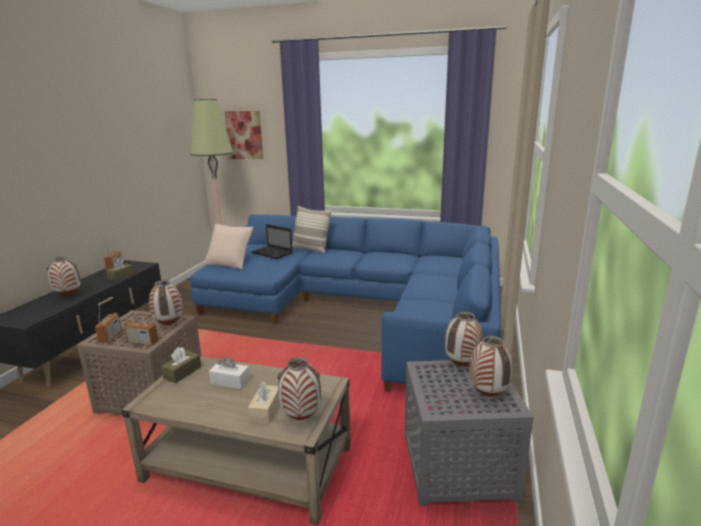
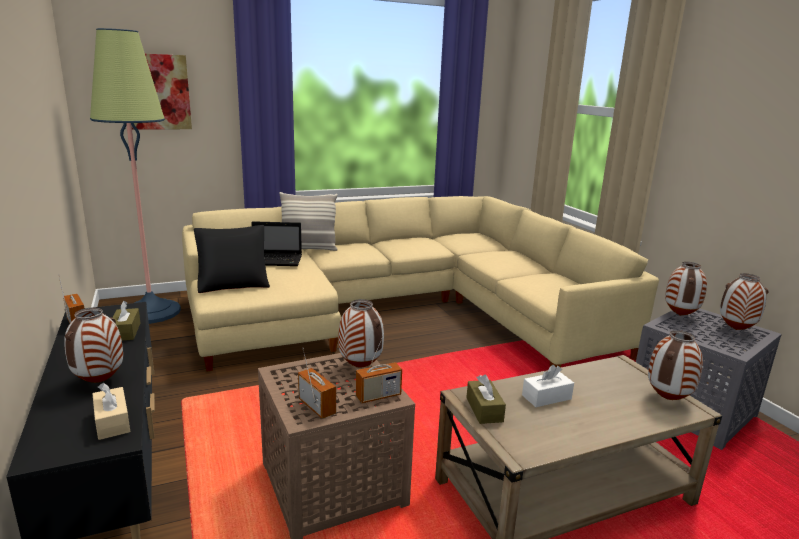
camera: 40 degrees left, 0 degrees up
blue sofa [190,214,501,401] -> beige sofa [182,196,659,371]
beige pillow [204,224,253,269] -> black pillow [194,225,270,293]
beige tissue box [248,382,280,423] -> beige tissue box moved to [93,383,130,440]

